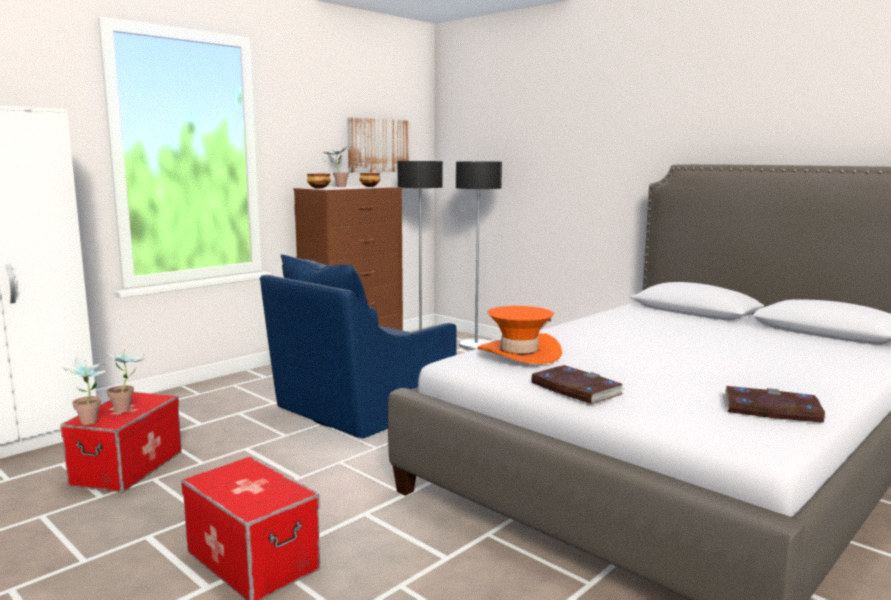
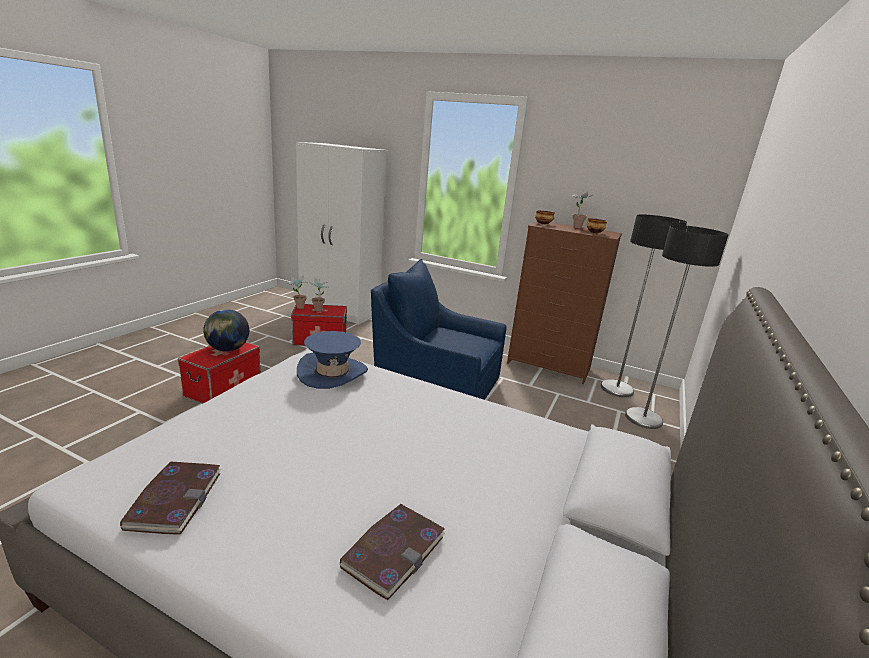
camera: 70 degrees right, 10 degrees up
picture [347,117,410,173] -> none
orange hat [477,306,562,364] -> blue hat [297,331,368,389]
book [531,365,625,404] -> book moved to [339,504,445,600]
none -> globe [203,309,249,352]

